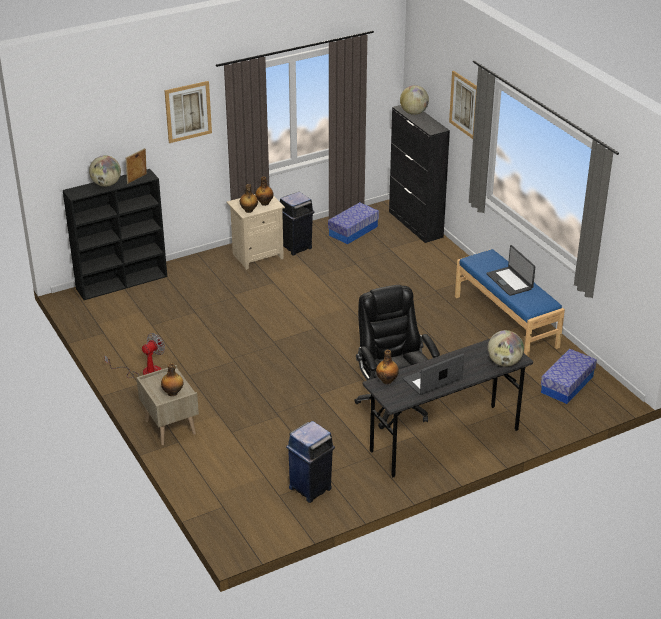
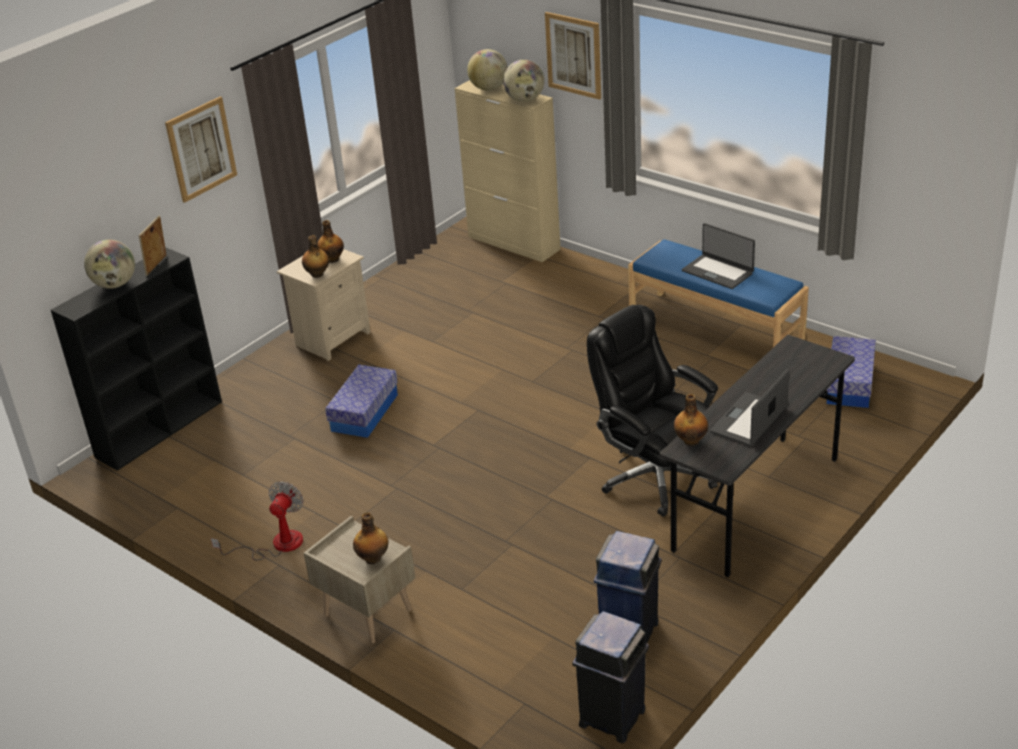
camera: 20 degrees left, 0 degrees up
black trash can [280,192,314,255] -> black trash can moved to [572,611,649,743]
storage box [328,202,379,244] -> storage box moved to [325,364,398,438]
black cabinet [389,105,450,243] -> beige cabinet [454,80,561,262]
globe [488,330,524,367] -> globe moved to [503,60,544,102]

